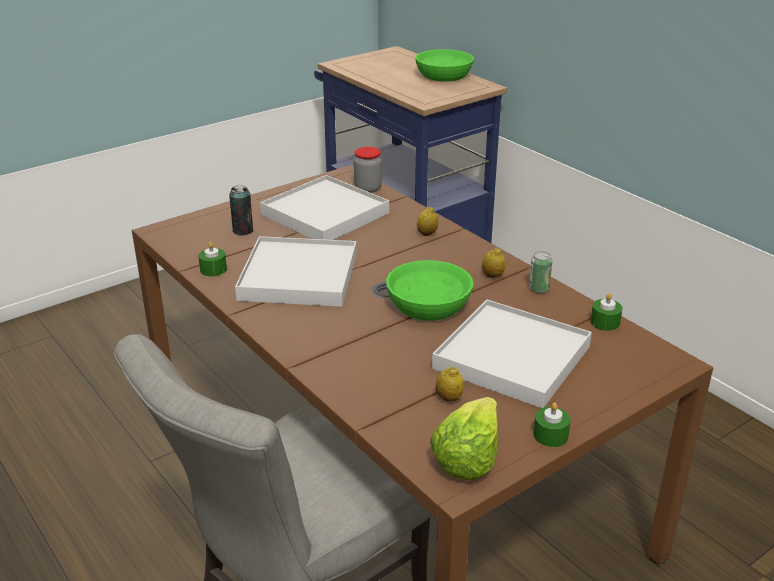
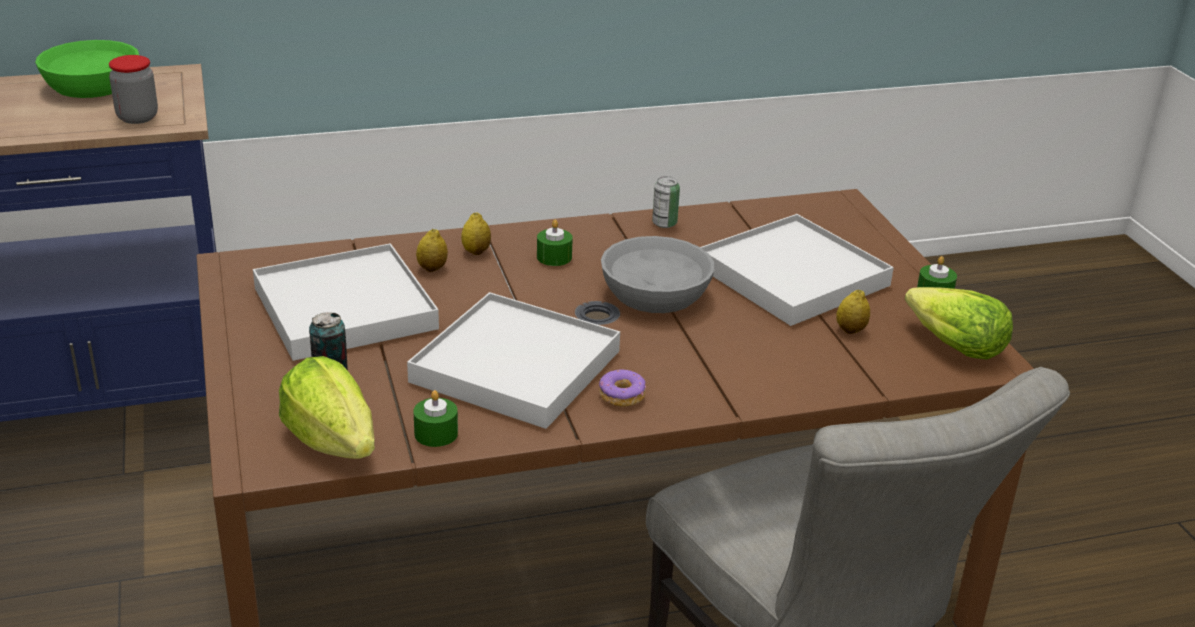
camera: 70 degrees left, 0 degrees up
jar [354,147,382,193] -> jar moved to [109,55,158,124]
green bowl [386,260,473,321] -> grey bowl [601,236,714,313]
lemon [482,248,505,278] -> lemon moved to [416,229,448,272]
green candle [590,293,623,331] -> green candle moved to [537,219,573,266]
none -> lettuce [279,356,375,459]
none -> donut [599,369,646,407]

